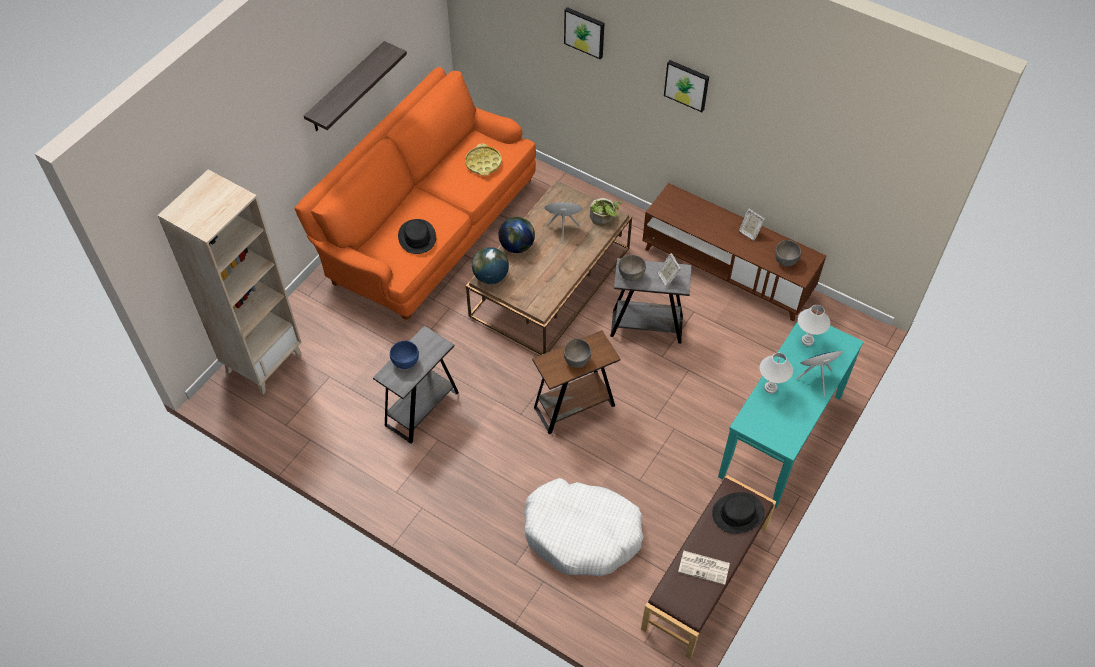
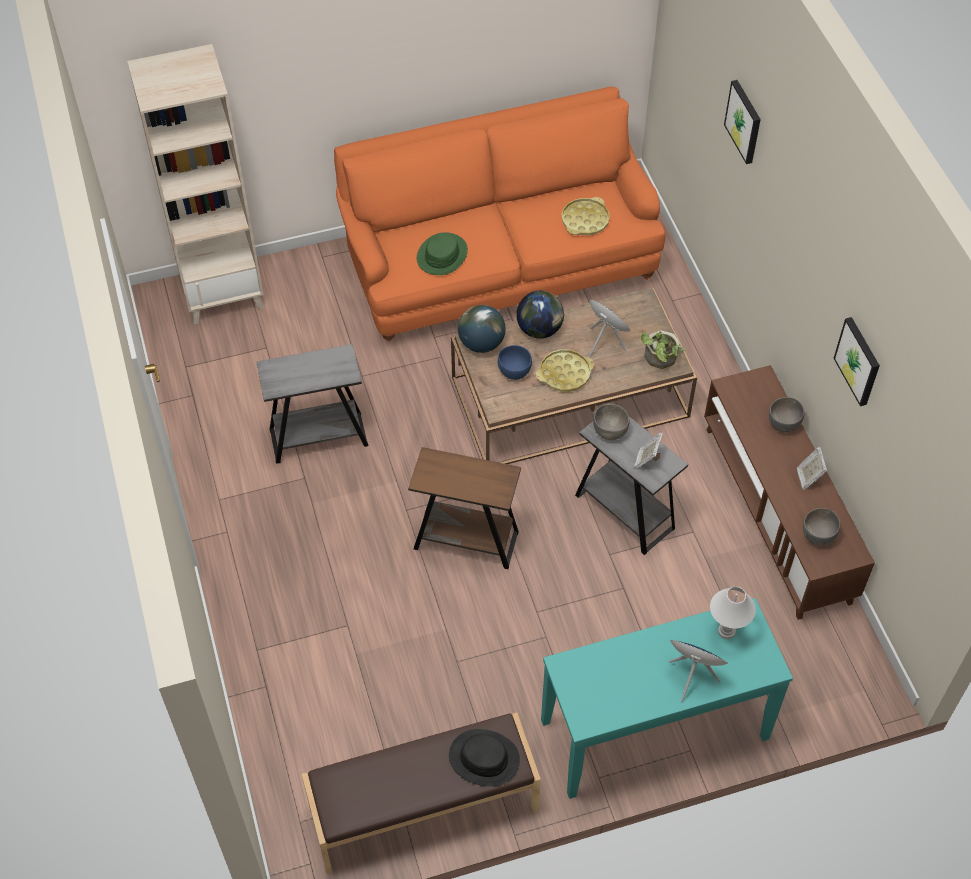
camera: 40 degrees right, 0 degrees up
shelf [304,41,407,131] -> none
blue bowl [390,341,419,369] -> blue bowl moved to [498,345,532,380]
black hat [398,219,436,254] -> green hat [417,232,468,275]
white dog bed [524,478,644,576] -> none
grey bowl [564,339,591,368] -> grey bowl moved to [769,397,804,433]
picture [664,60,709,112] -> picture moved to [833,317,880,406]
newspaper [678,551,730,585] -> none
white table lamp [760,353,793,394] -> none
none -> yellow tray [536,349,594,392]

